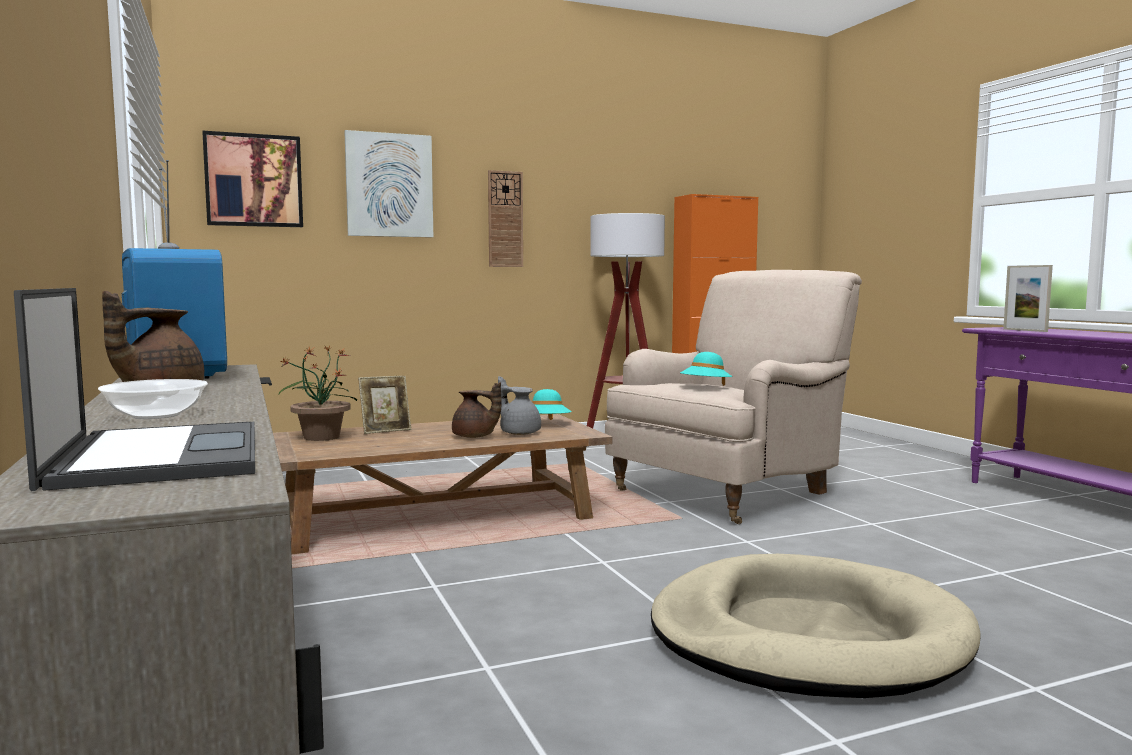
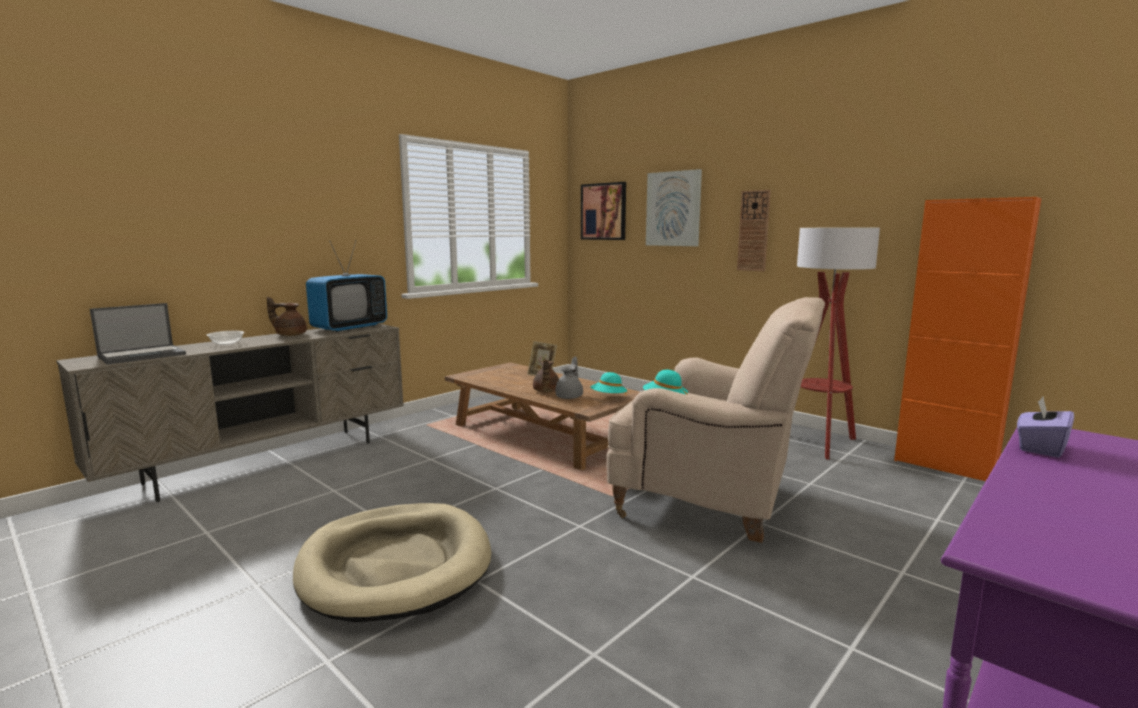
camera: 65 degrees right, 5 degrees up
potted plant [278,346,357,441] -> none
picture frame [1003,265,1053,332] -> purple tissue box [1017,397,1074,458]

